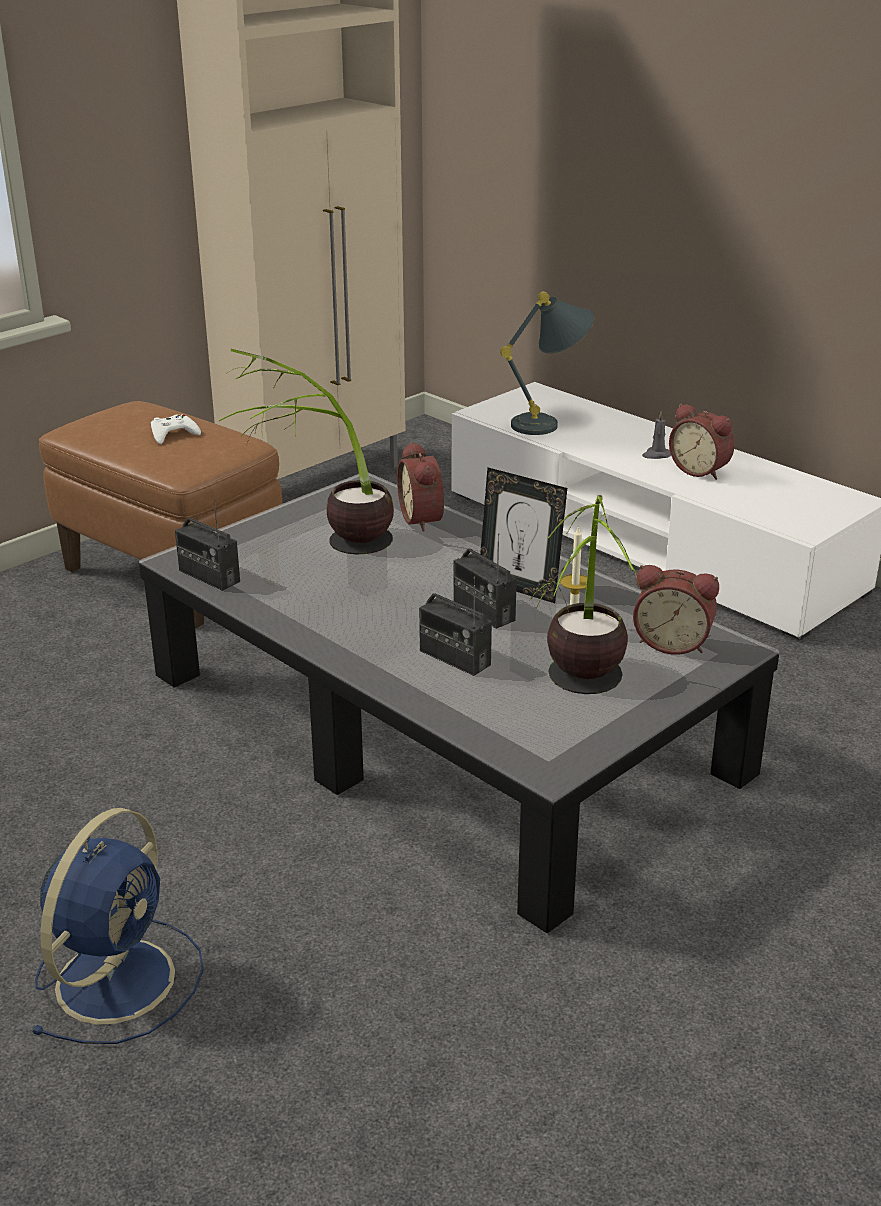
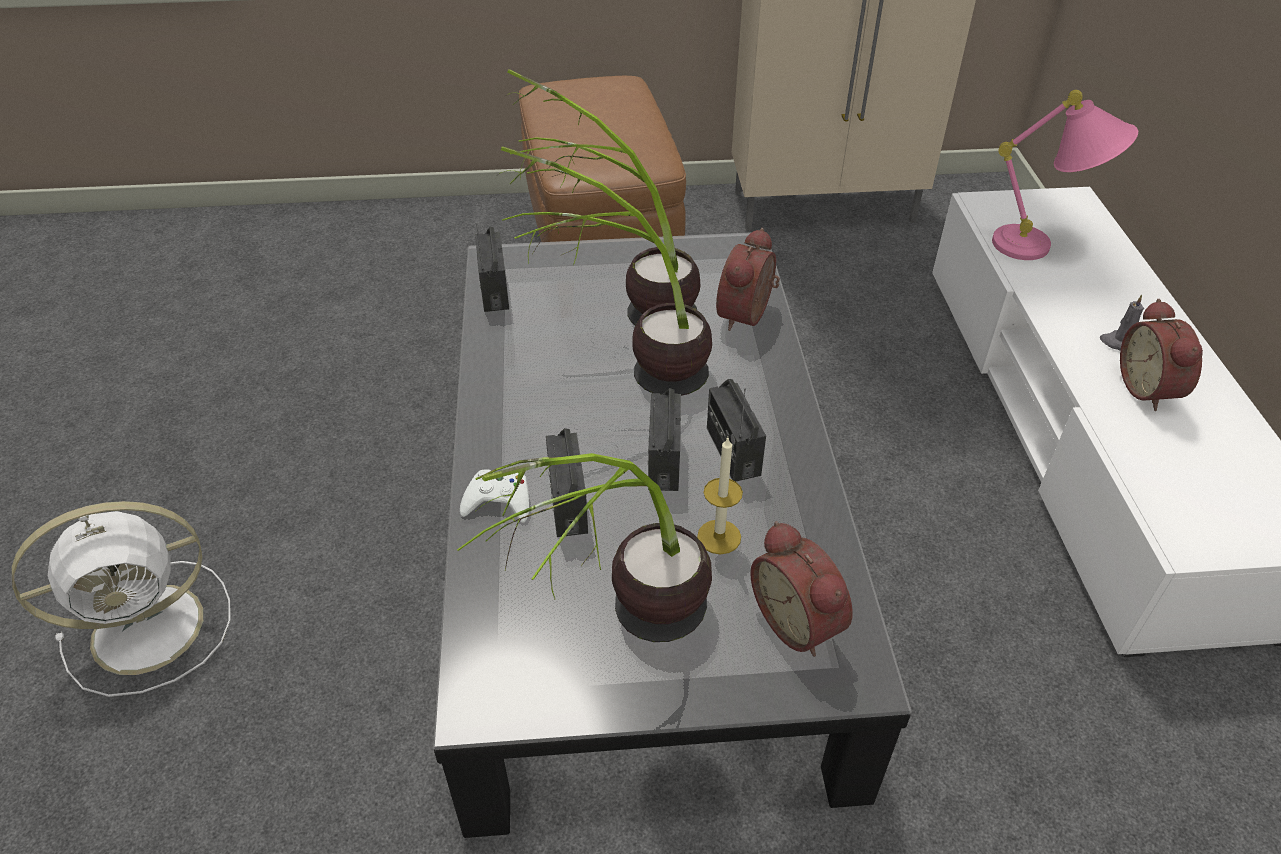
camera: 40 degrees right, 15 degrees up
blue fan [30,808,204,1044] -> white fan [12,501,231,697]
white game controller [151,414,201,444] -> white game controller moved to [460,469,529,523]
picture frame [480,467,567,603] -> radio [707,379,766,481]
grey table lamp [500,291,594,435] -> pink table lamp [992,90,1138,260]
none -> potted plant [498,146,712,396]

